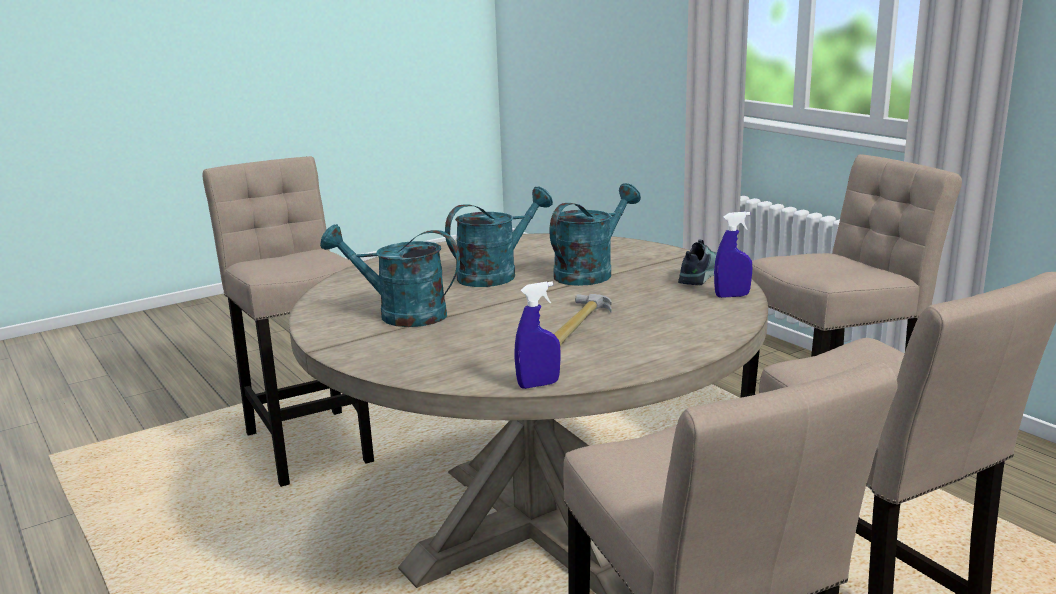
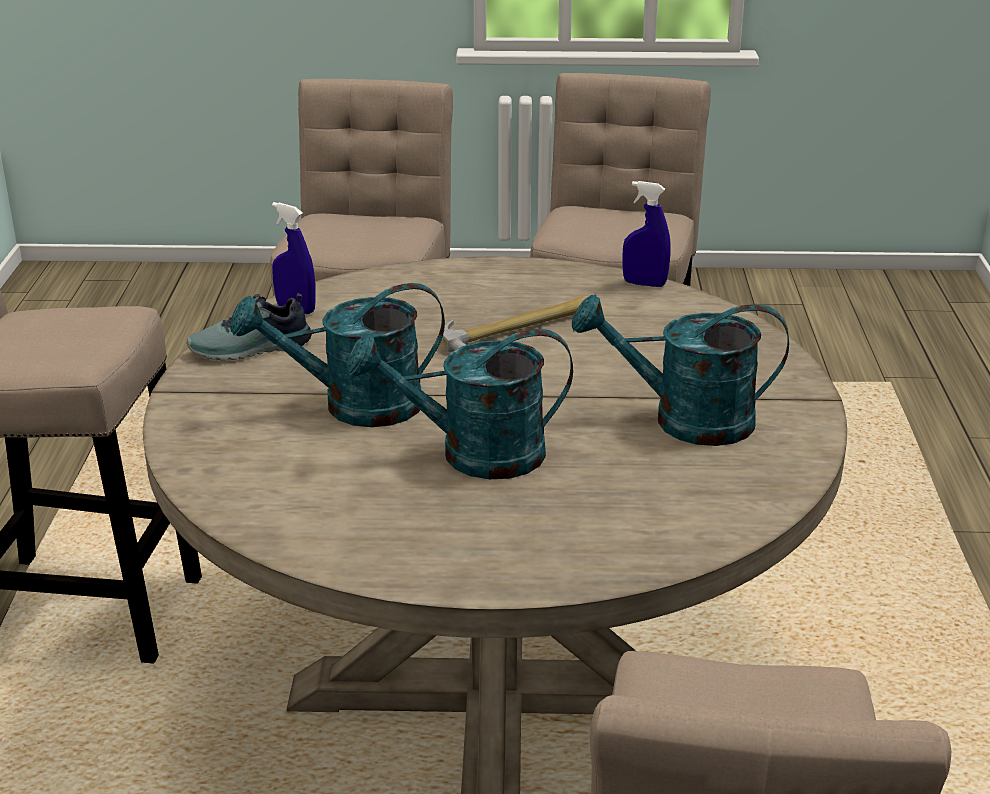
camera: 145 degrees left, 10 degrees up
turquoise watering can [320,224,460,327] -> turquoise watering can turned 135 degrees clockwise [572,295,789,446]

